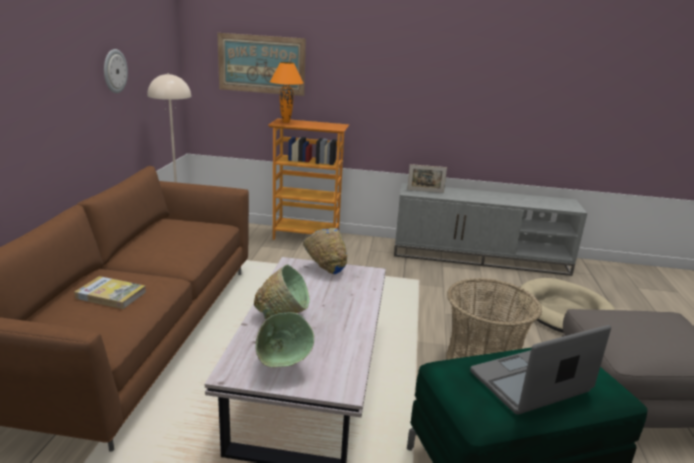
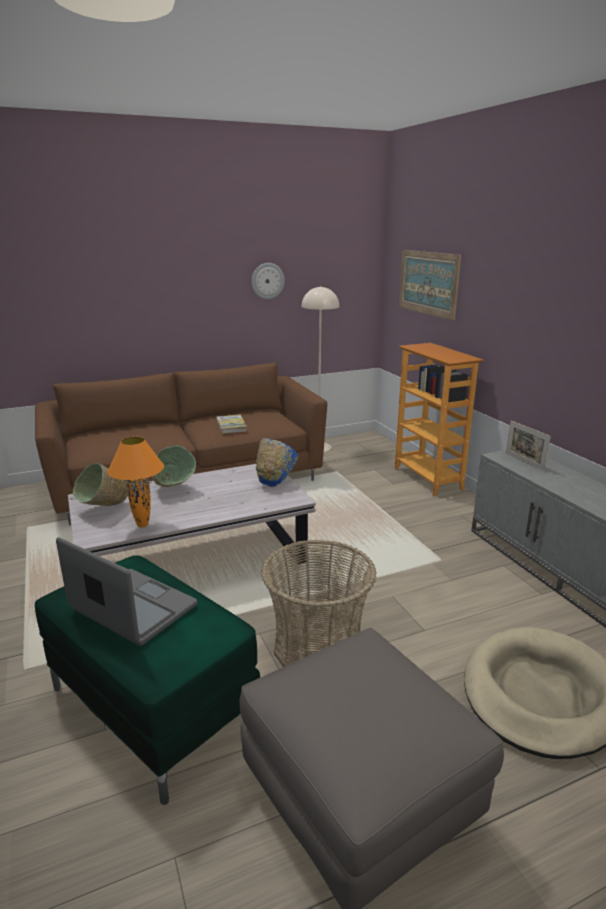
camera: 60 degrees right, 0 degrees up
book [74,276,146,309] -> book moved to [216,414,247,434]
orange table lamp [270,62,303,123] -> orange table lamp moved to [108,437,164,527]

